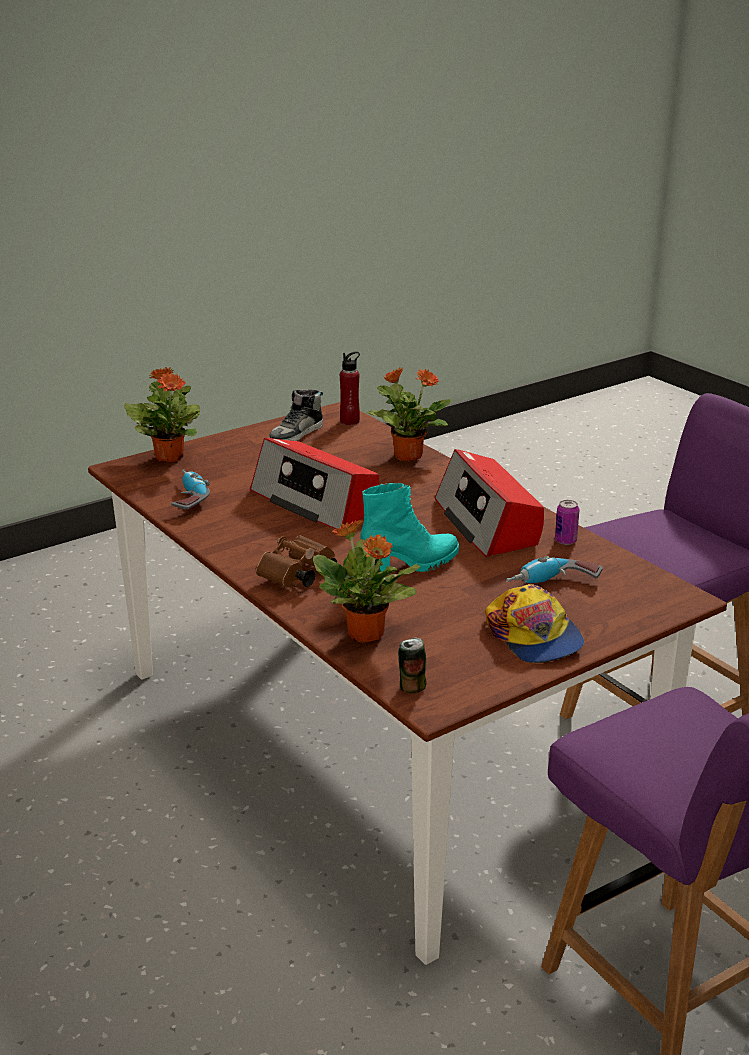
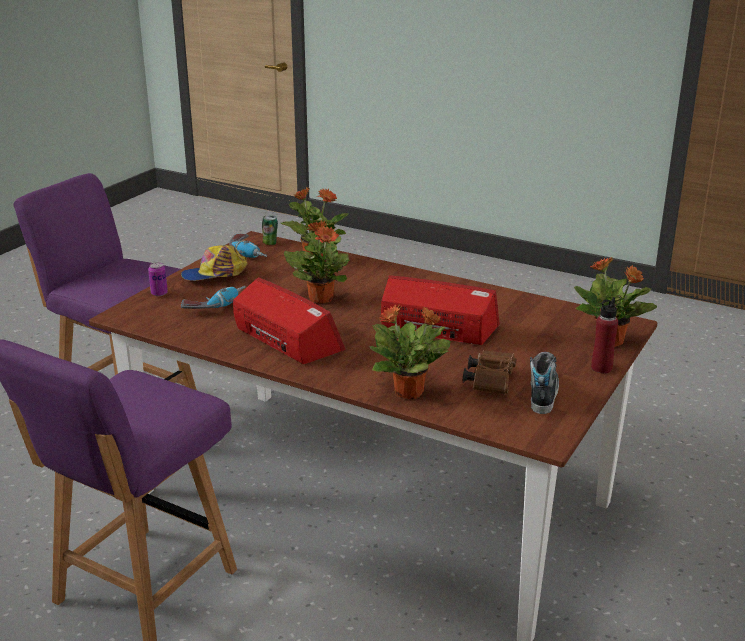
camera: 155 degrees right, 0 degrees up
power drill [171,469,210,509] -> power drill moved to [229,234,267,258]
brown binoculars [256,535,337,587] -> brown binoculars moved to [463,350,516,395]
red bottle [340,352,360,425] -> red bottle moved to [591,297,618,373]
turquoise boot [360,483,459,575] -> potted plant [284,221,350,303]
cap [485,584,584,663] -> cap turned 60 degrees counterclockwise [181,245,248,281]
can [555,500,579,545] -> can moved to [148,262,168,296]

